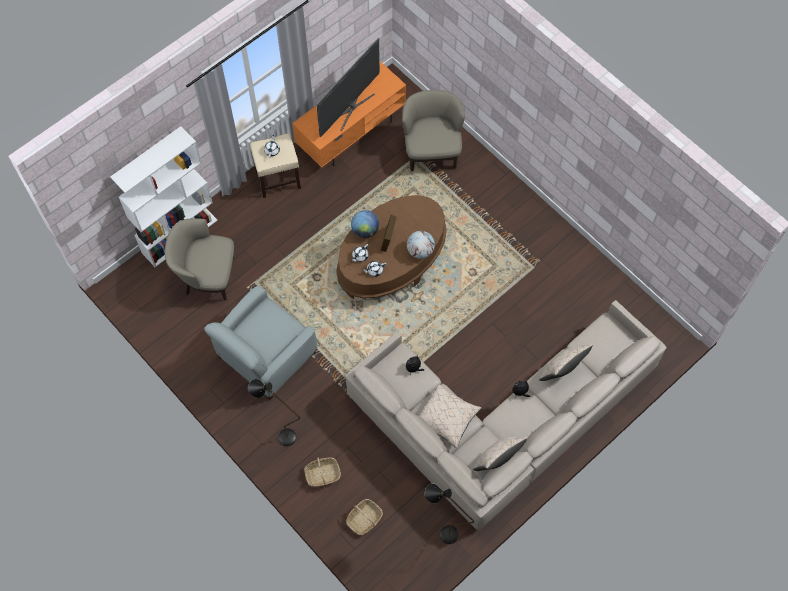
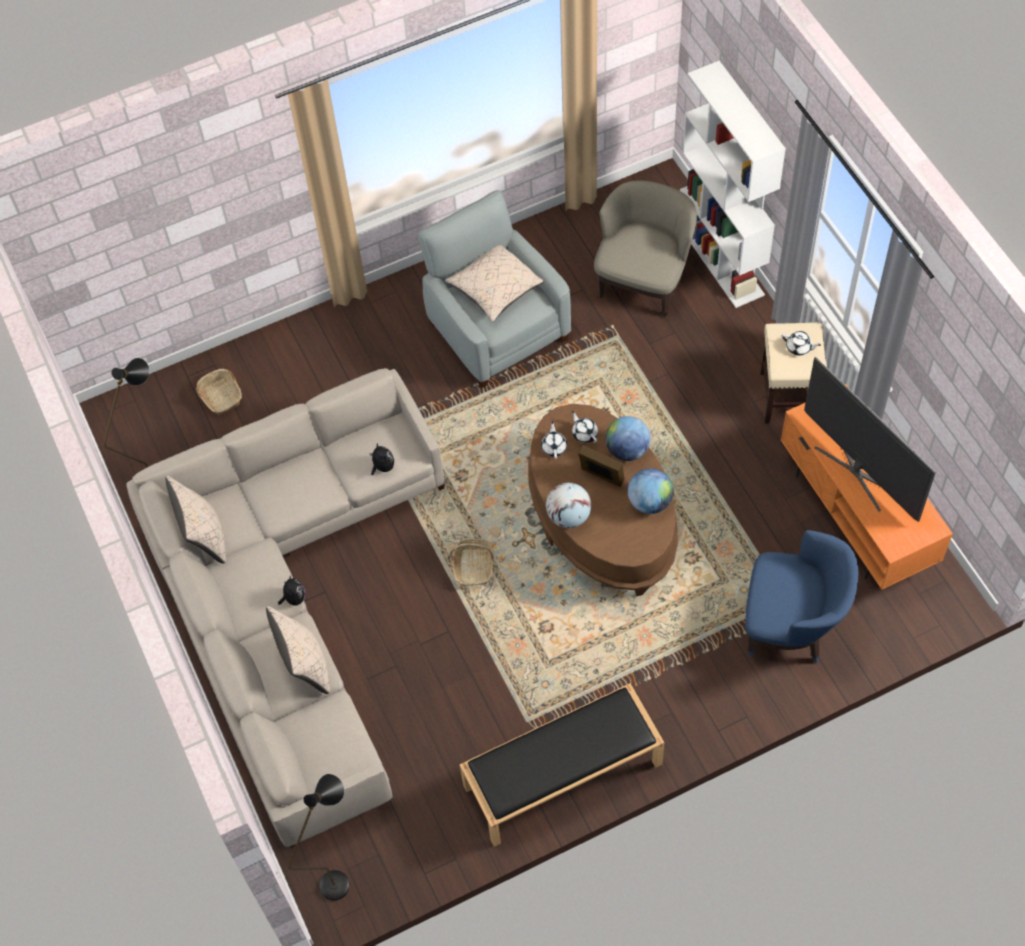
camera: 110 degrees right, 5 degrees down
black floor lamp [248,379,300,446] -> black floor lamp moved to [288,774,350,901]
basket [304,457,341,487] -> basket moved to [450,539,494,585]
beige armchair [402,90,465,171] -> blue armchair [745,530,858,663]
beige pillow [419,384,481,448] -> beige pillow moved to [445,245,543,322]
none -> black bench [460,683,664,847]
none -> globe [628,468,673,514]

